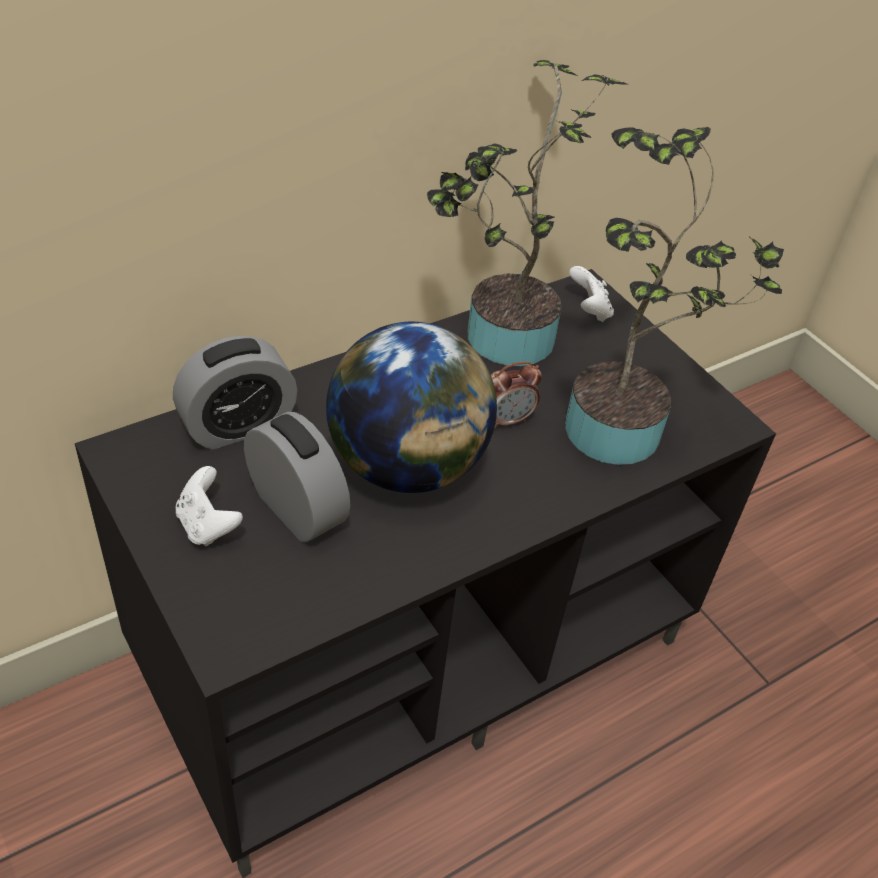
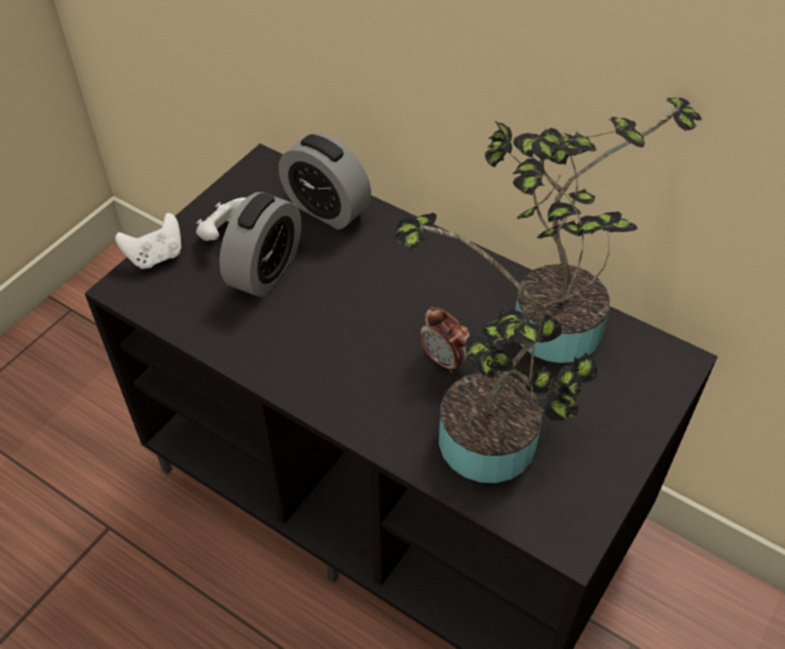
camera: 70 degrees right, 5 degrees up
globe [326,322,497,493] -> none
white game controller [569,266,614,322] -> white game controller moved to [115,213,181,269]

